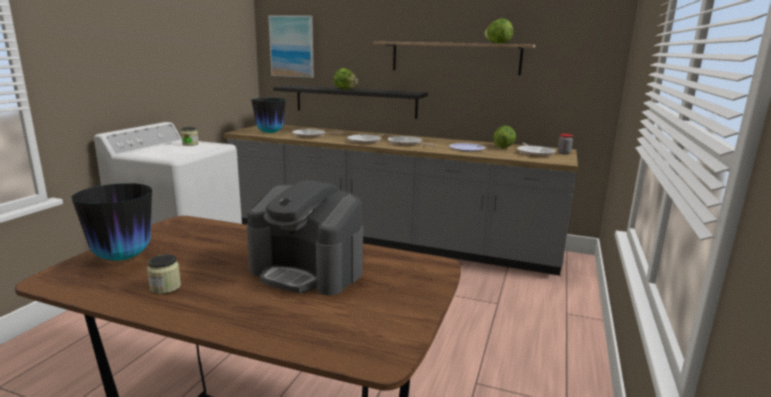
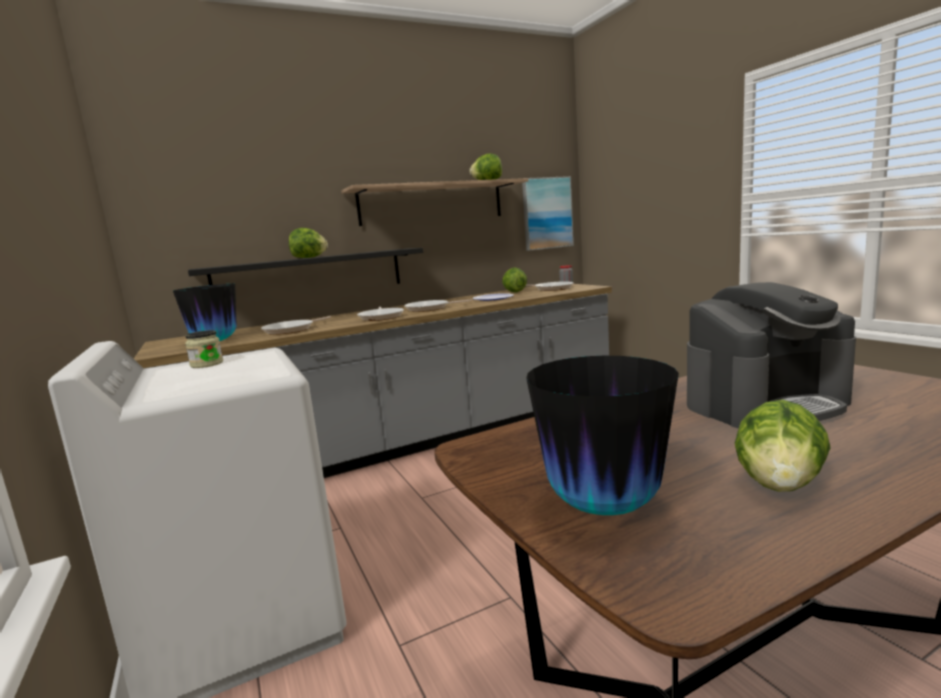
camera: 45 degrees left, 5 degrees down
jar [147,254,181,294] -> lettuce [735,400,831,492]
picture [268,16,314,78] -> picture moved to [522,176,574,251]

